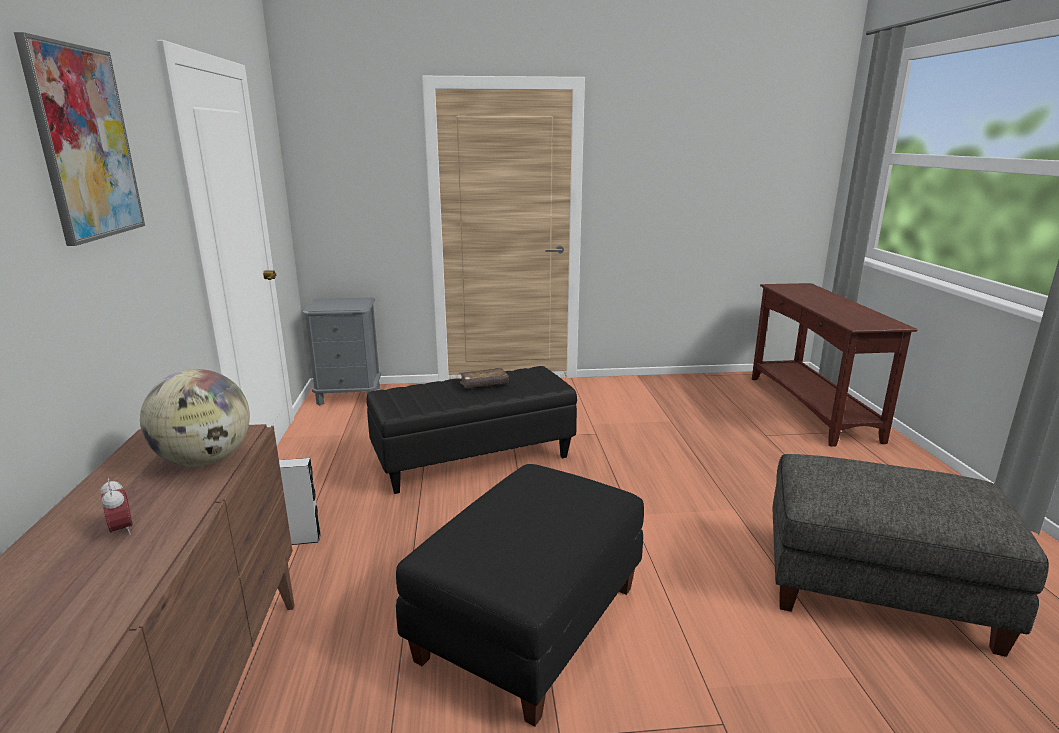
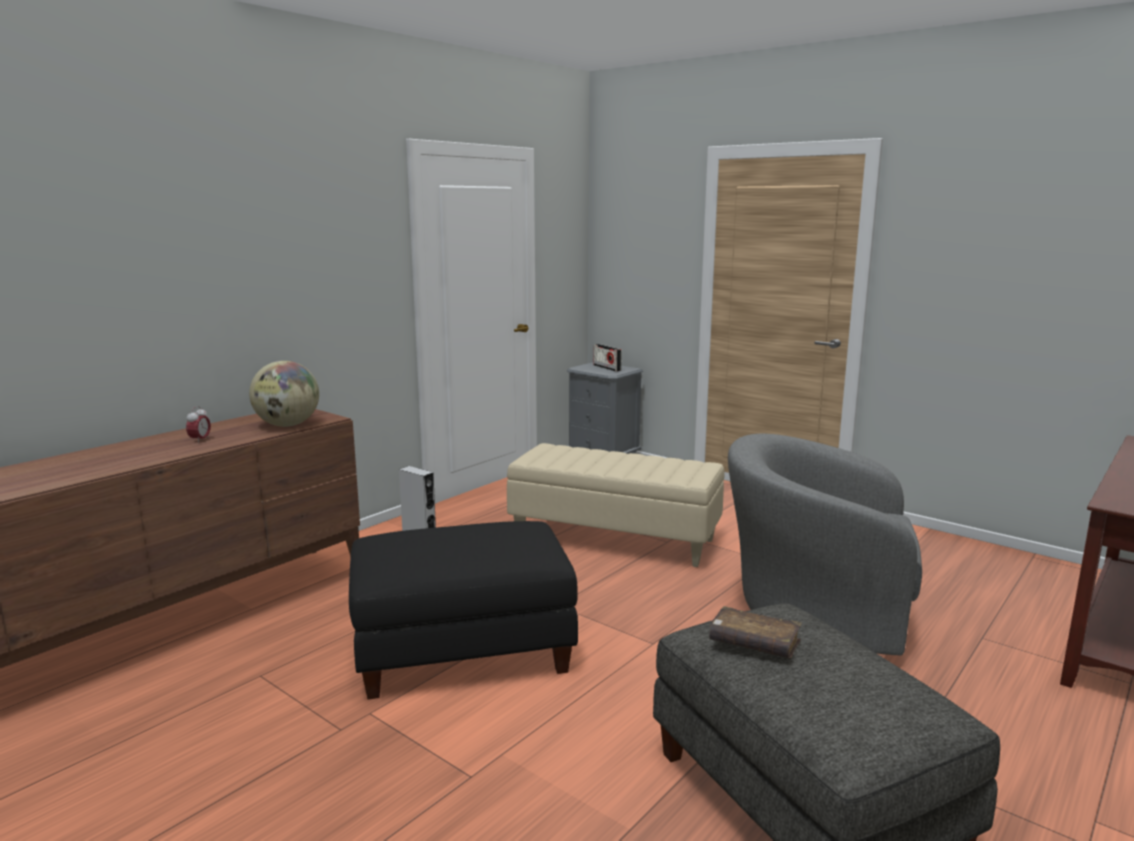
camera: 45 degrees right, 5 degrees down
picture [14,32,145,246] -> none
black ottoman [367,366,577,494] -> beige ottoman [507,443,725,567]
brown book [459,368,509,388] -> brown book moved to [709,606,802,658]
none -> radio [594,344,622,371]
none -> grey armchair [728,434,922,655]

